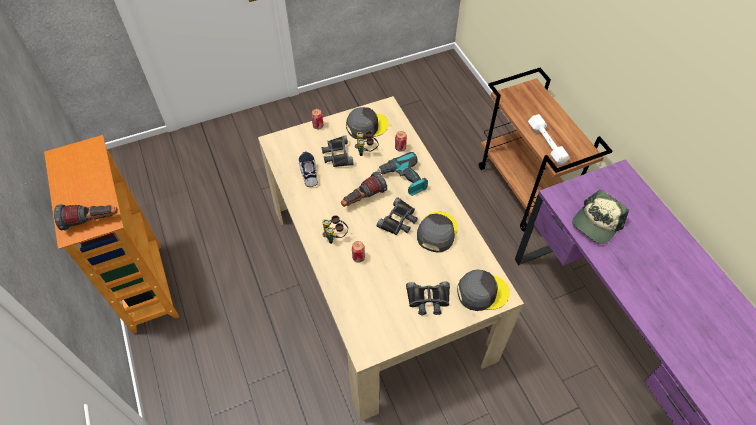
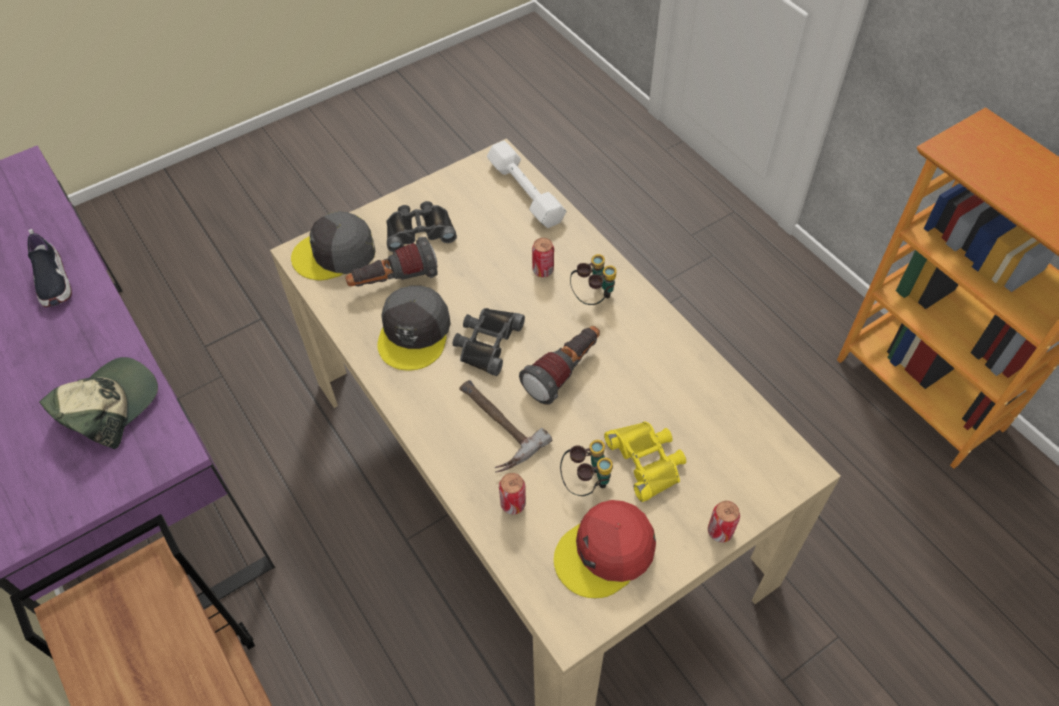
camera: 170 degrees right, 0 degrees up
flashlight [54,204,118,231] -> flashlight moved to [345,237,438,287]
shoe [299,151,318,187] -> shoe moved to [28,229,72,307]
black binoculars [322,135,354,167] -> yellow binoculars [604,421,686,502]
grey cap [346,107,389,140] -> red cap [554,500,656,598]
power drill [376,152,428,196] -> hammer [459,380,553,473]
white dumbbell [528,114,570,165] -> white dumbbell moved to [487,141,567,228]

